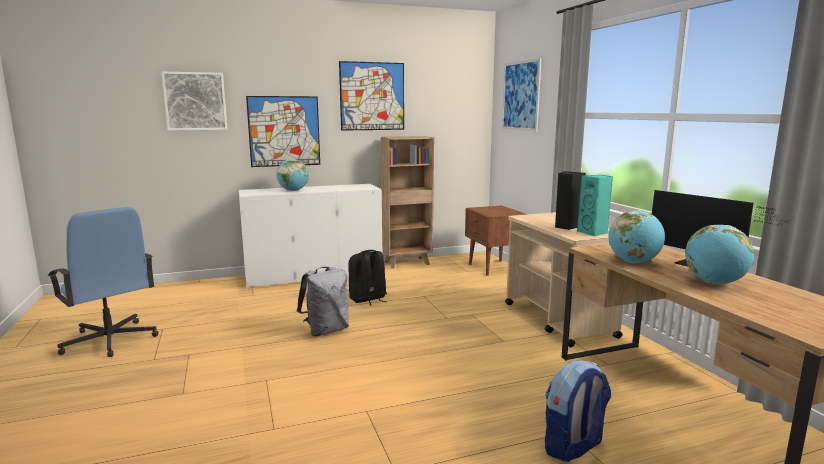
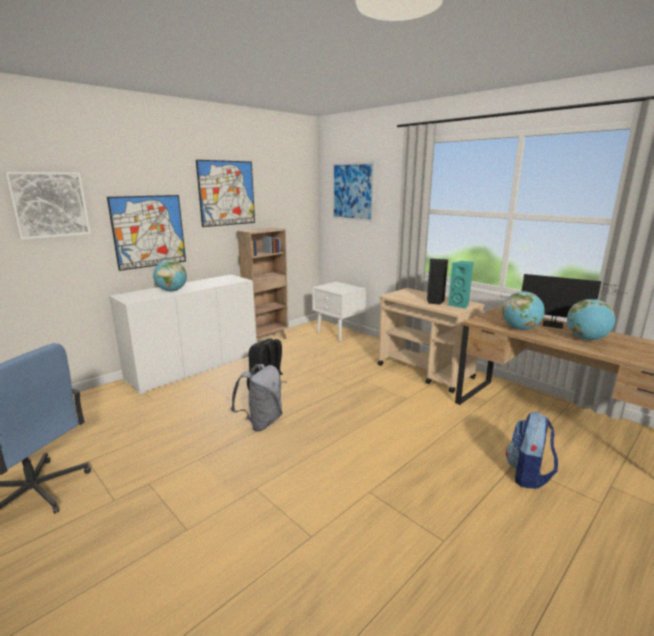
camera: 25 degrees left, 5 degrees up
brown nightstand [465,205,526,276] -> white nightstand [312,282,366,342]

